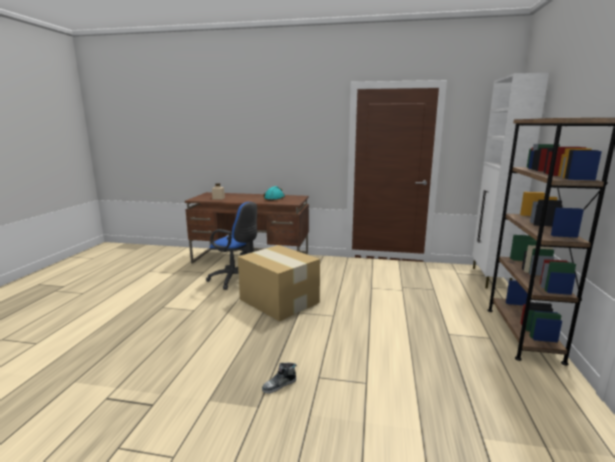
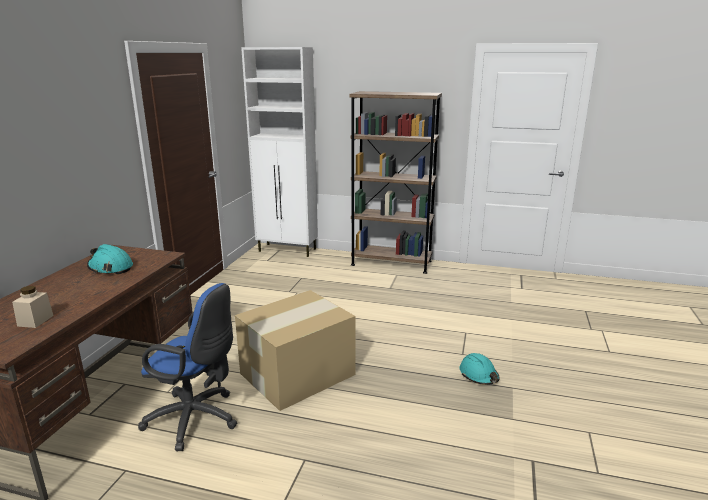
camera: 85 degrees left, 5 degrees up
blue office chair [206,202,257,290] -> blue office chair turned 75 degrees clockwise [138,283,237,451]
shoe [262,363,297,394] -> turquoise hard hat [459,353,500,385]

